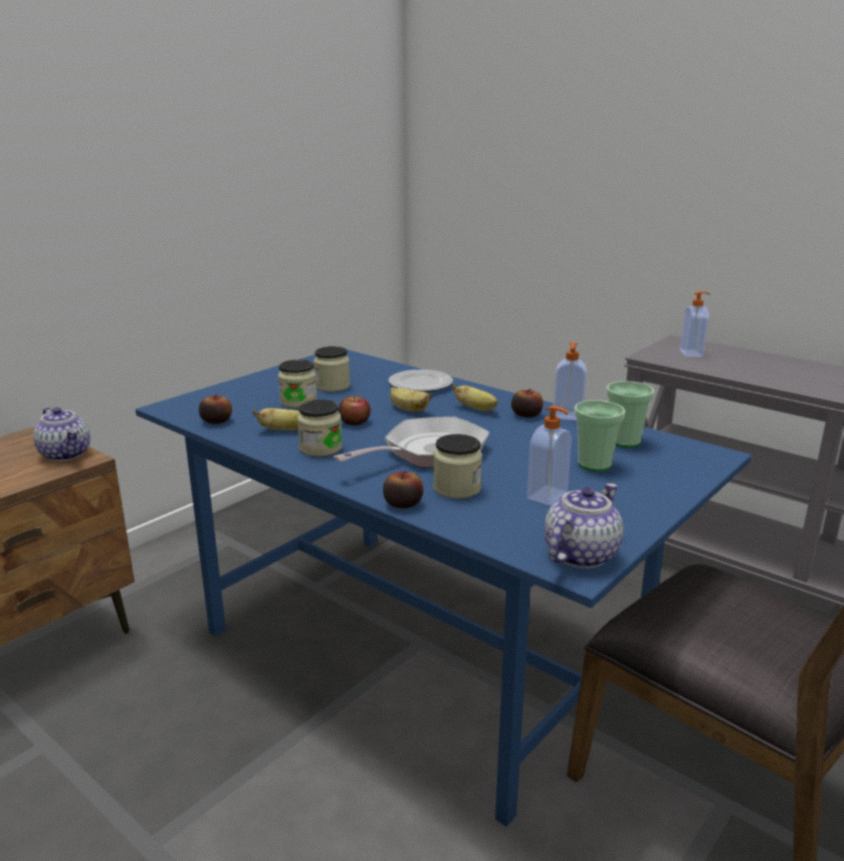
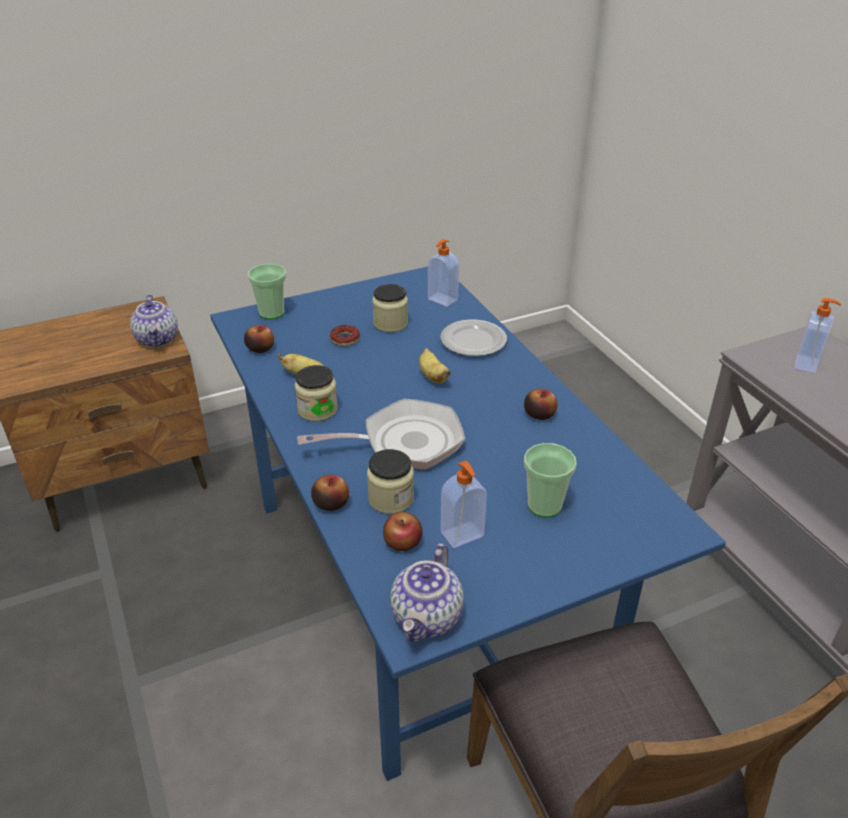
camera: 25 degrees right, 15 degrees up
jar [278,360,317,408] -> donut [330,325,360,346]
apple [339,396,371,425] -> apple moved to [383,512,422,551]
banana [452,384,498,411] -> none
teapot [544,483,623,568] -> teapot turned 135 degrees clockwise [390,543,464,642]
soap dispenser [553,343,587,421] -> soap dispenser moved to [428,239,459,307]
cup [606,381,655,447] -> cup moved to [248,264,286,320]

